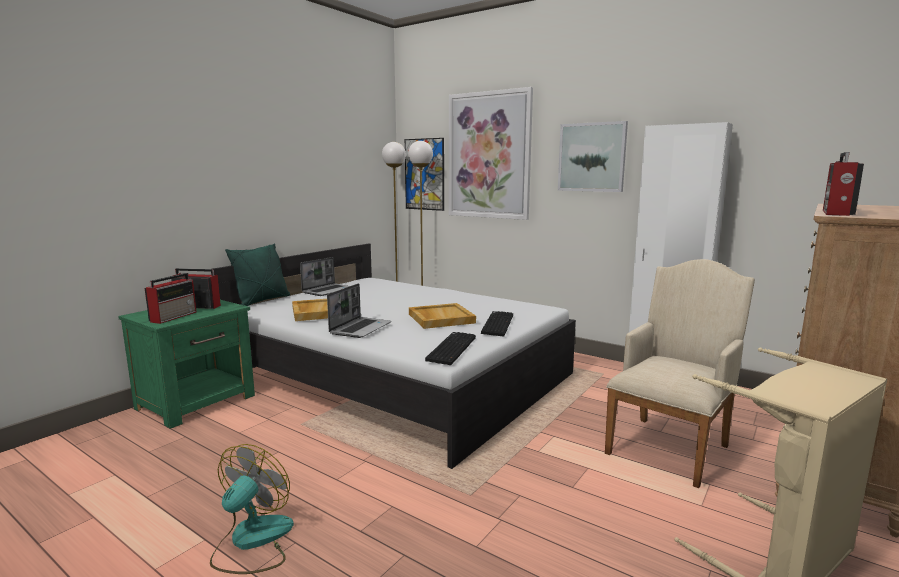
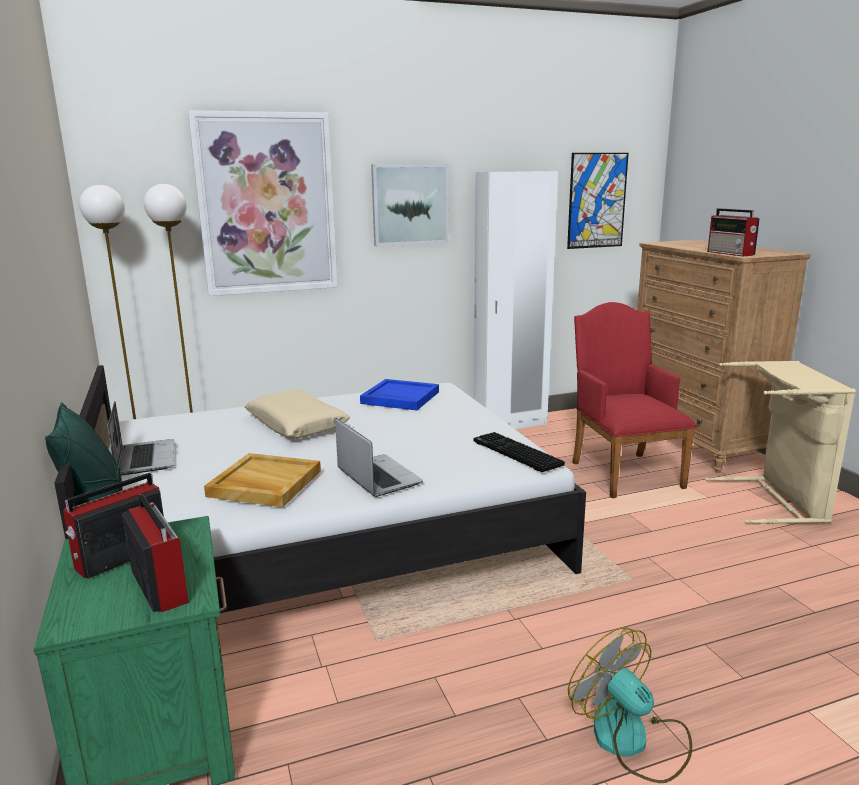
camera: 55 degrees left, 5 degrees up
picture [405,138,444,211] -> picture moved to [567,153,629,249]
beige tray [409,303,476,329] -> none
keyboard [481,311,513,337] -> none
beige armchair [605,259,755,488] -> red armchair [572,302,696,498]
none -> beige pillow [245,390,350,439]
none -> blue tray [360,379,439,410]

